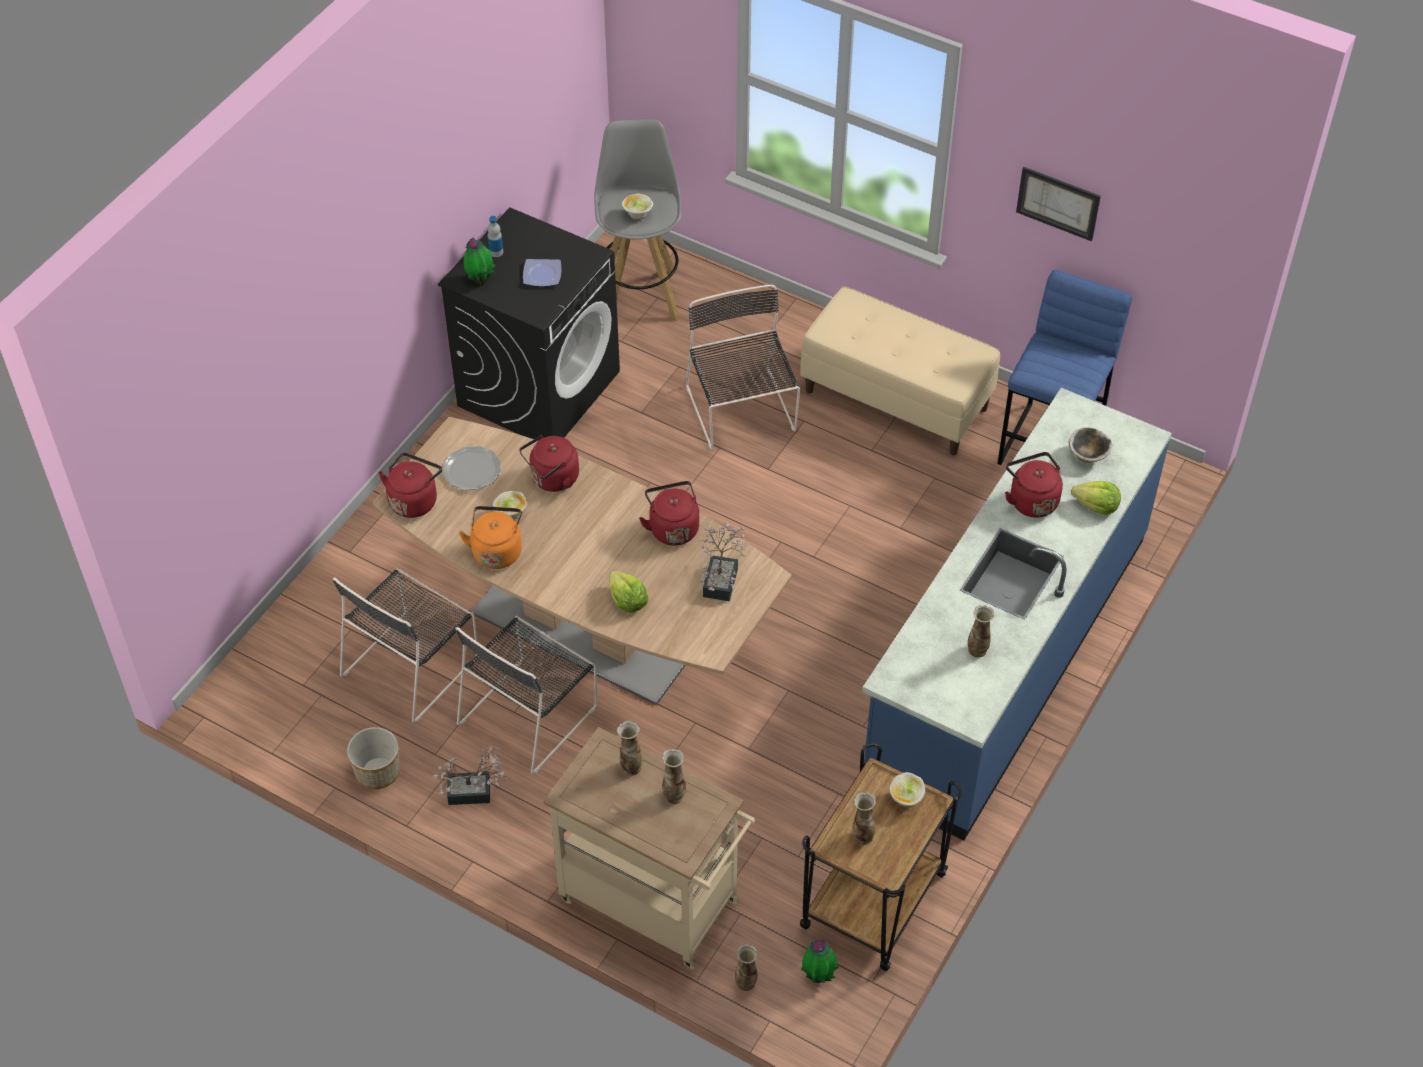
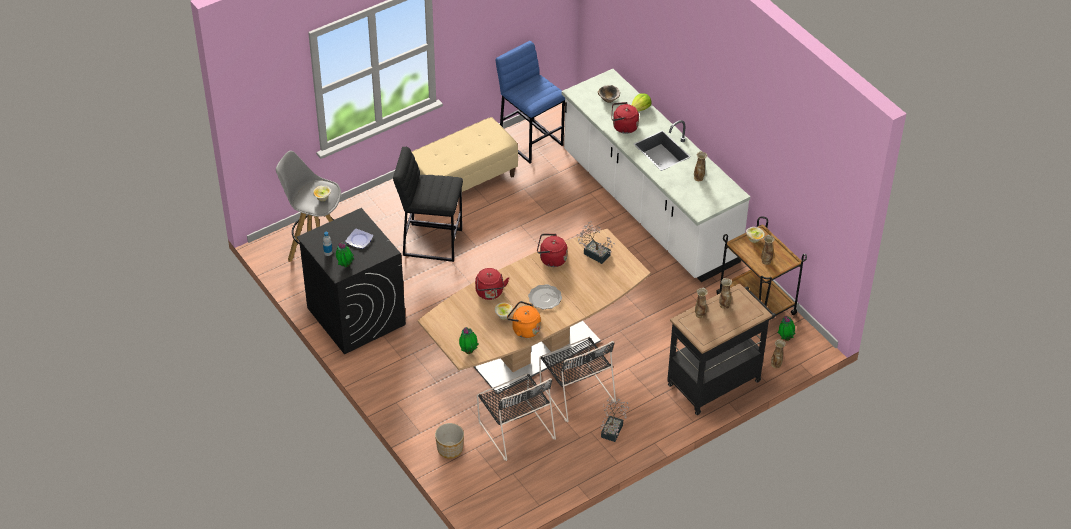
camera: 65 degrees left, 5 degrees down
planter [347,727,400,789] -> planter moved to [435,423,464,459]
red kettle [378,453,442,518] -> potted plant [459,327,479,354]
plate [443,446,501,491] -> plate moved to [528,284,562,309]
beige cart [543,727,755,970] -> black cart [667,283,776,415]
lettuce [609,571,648,613] -> none
black chair [686,285,800,450] -> black stool [393,147,463,262]
blue counter [862,388,1172,841] -> white counter [562,69,750,282]
picture [1016,167,1101,241] -> none

